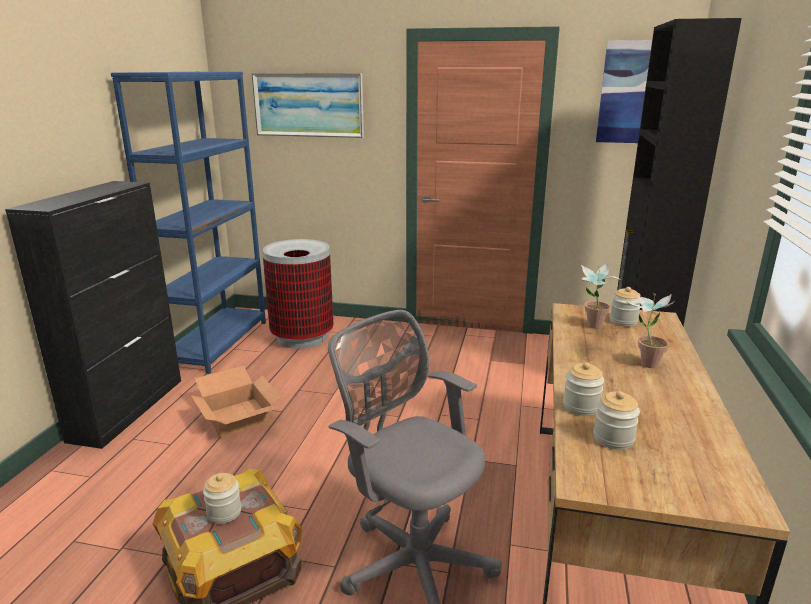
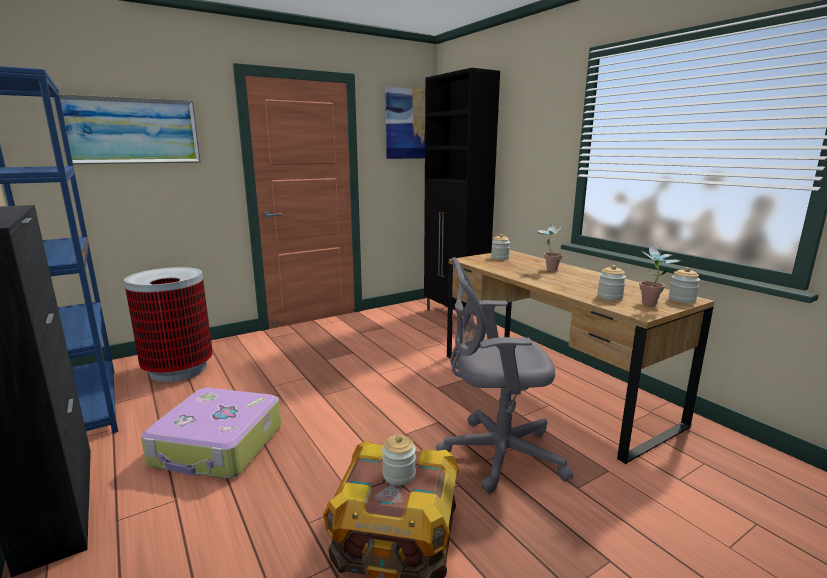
camera: 45 degrees left, 5 degrees down
cardboard box [191,366,281,439] -> suitcase [141,388,281,479]
jar [563,362,604,416] -> jar moved to [669,267,700,303]
potted plant [581,262,621,329] -> potted plant moved to [639,244,682,306]

